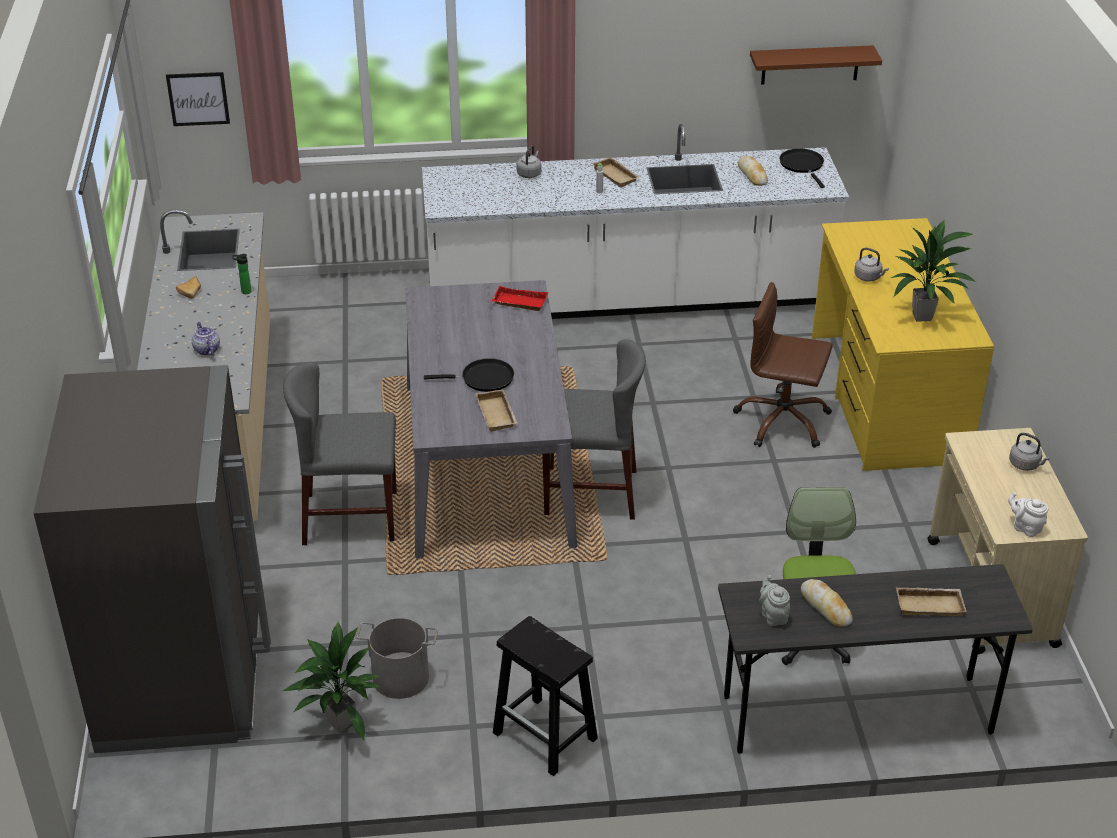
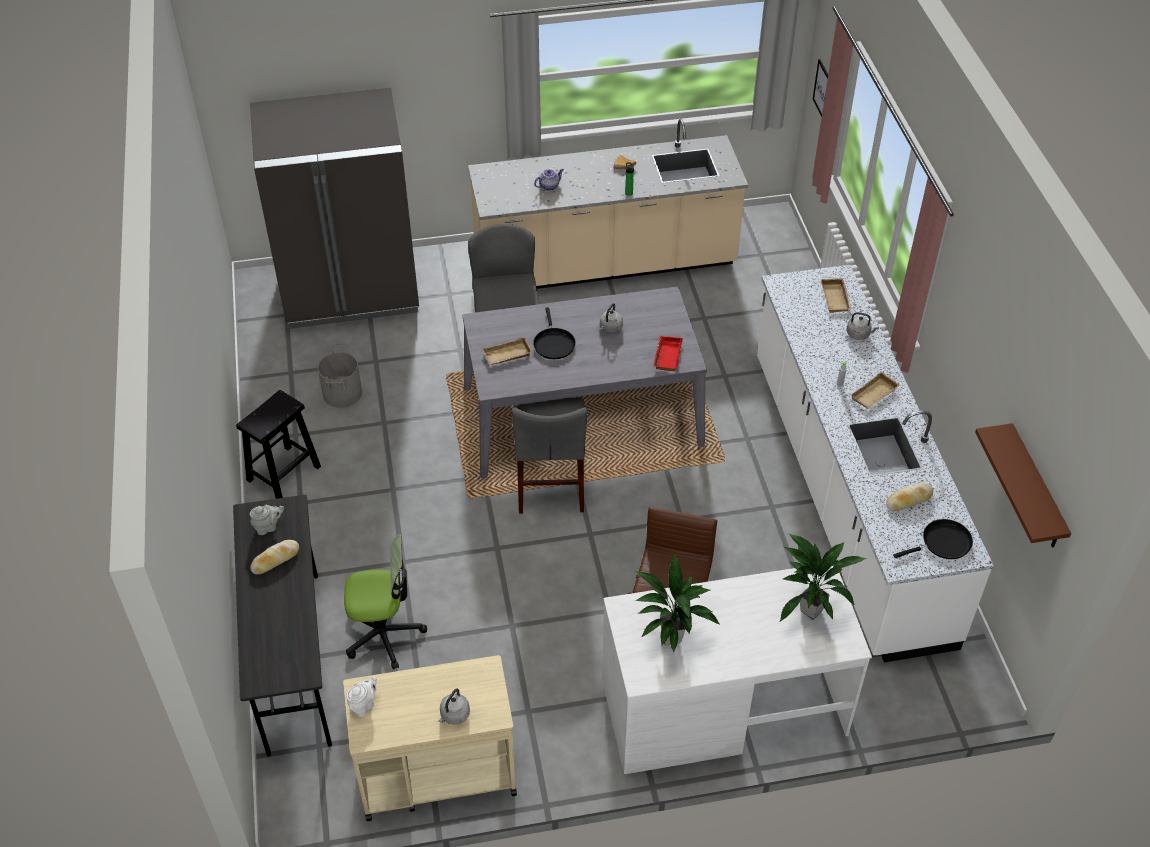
camera: 85 degrees right, 10 degrees up
potted plant [283,621,381,740] -> potted plant moved to [780,533,866,621]
yellow desk [812,218,994,471] -> white desk [602,566,872,774]
grey kettle [854,248,889,282] -> grey kettle moved to [600,303,623,333]
beige tray [896,587,966,616] -> beige tray moved to [821,278,852,313]

